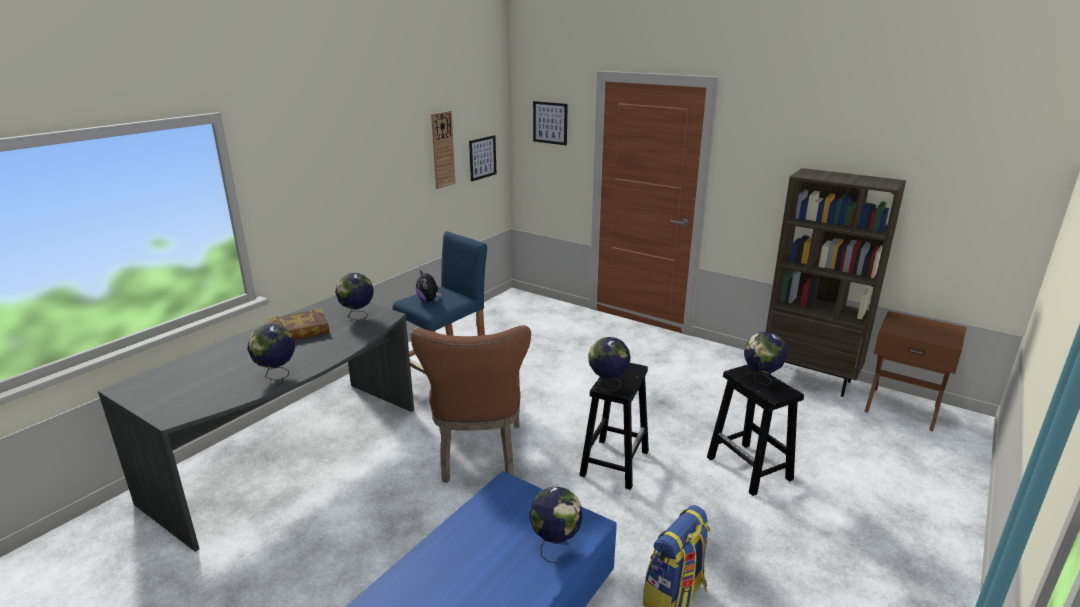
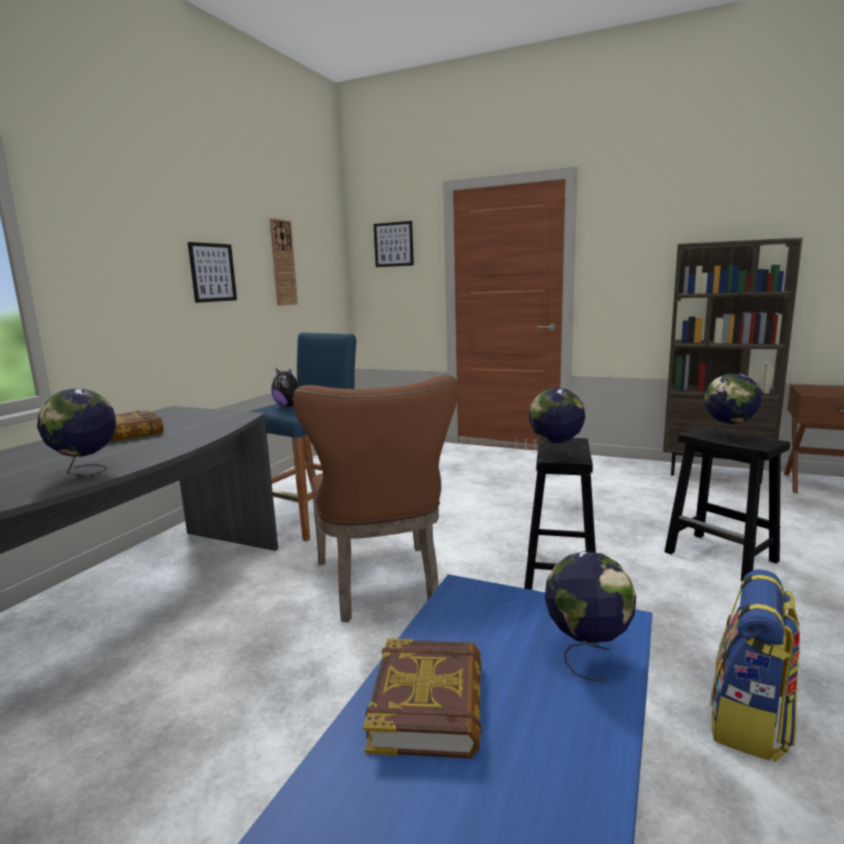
camera: 10 degrees left, 10 degrees down
globe [335,273,374,321] -> none
picture [469,135,496,181] -> picture moved to [188,242,237,303]
none -> book [363,639,482,758]

